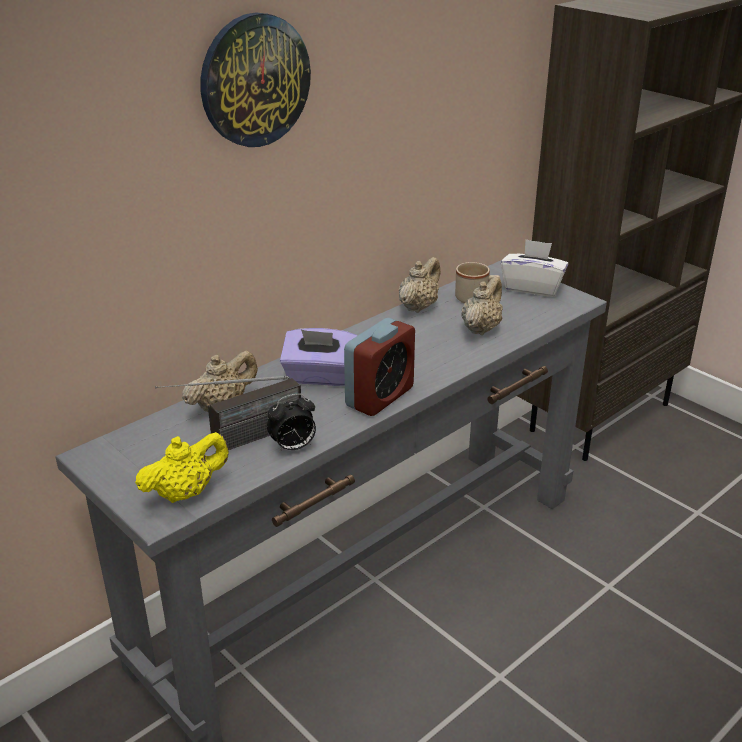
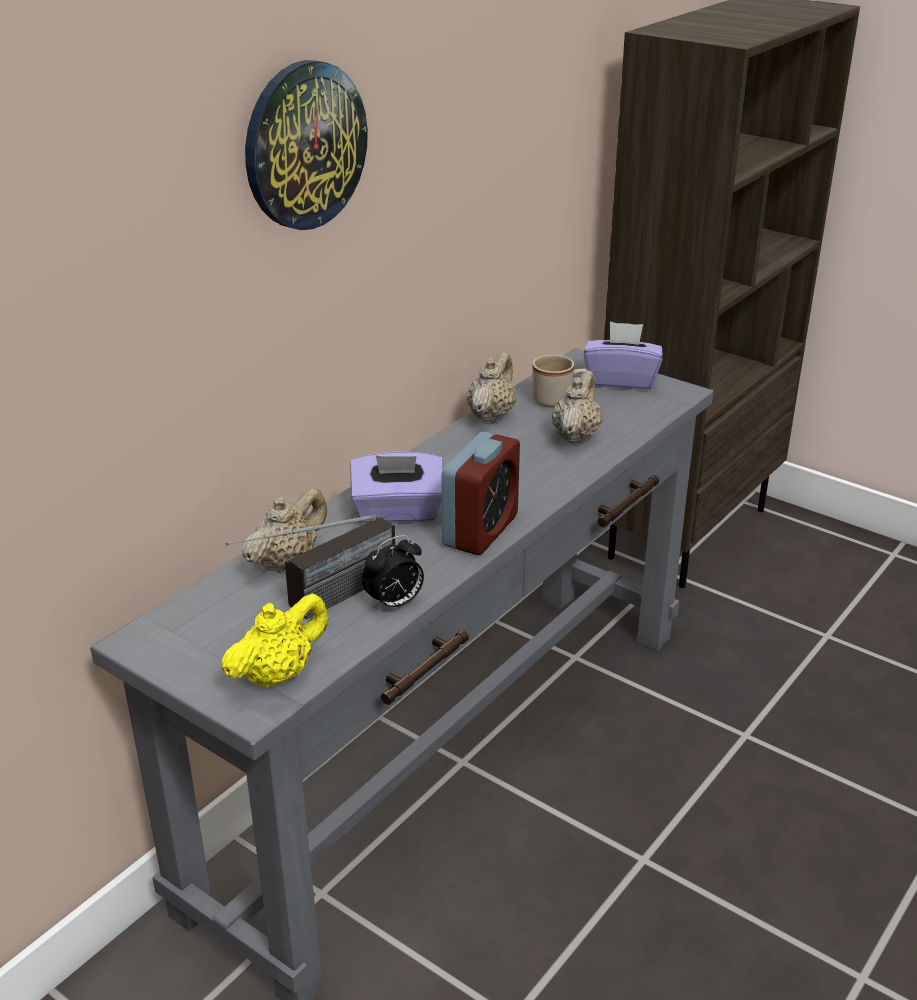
camera: 10 degrees left, 0 degrees up
white tissue box [501,239,568,297] -> purple tissue box [584,321,663,390]

